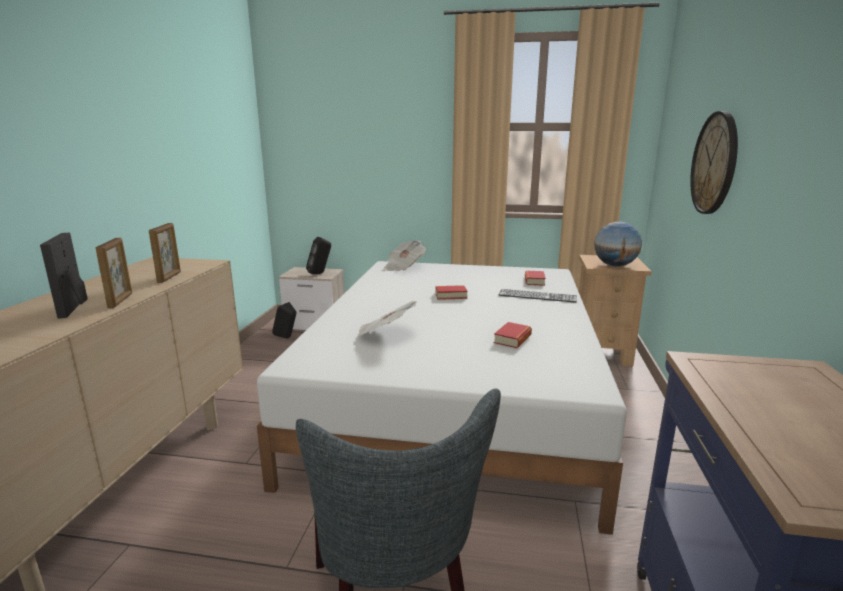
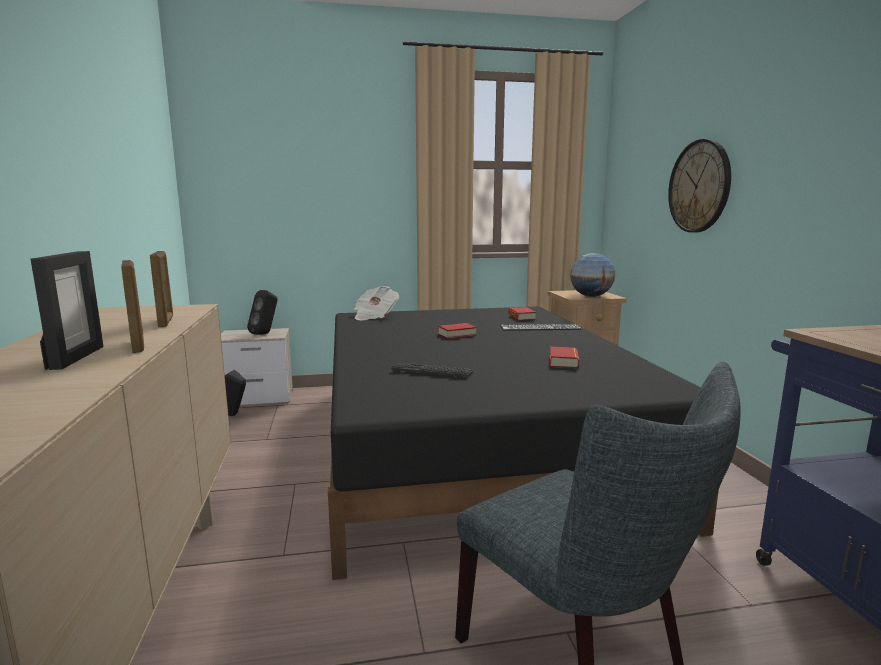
camera: 20 degrees left, 5 degrees down
picture frame [40,233,88,319] -> picture frame turned 150 degrees counterclockwise [31,251,104,370]
white bed [257,261,627,535] -> black bed [328,306,719,580]
newspaper [357,301,417,337] -> keyboard [391,363,474,378]

